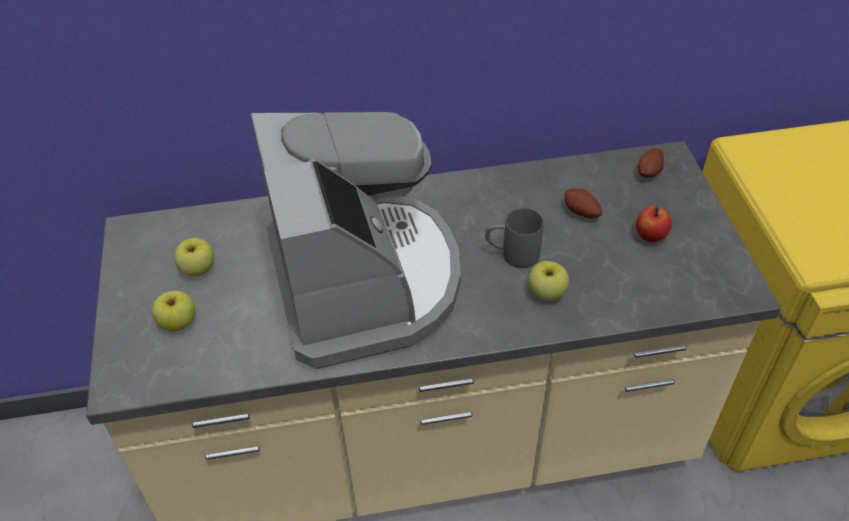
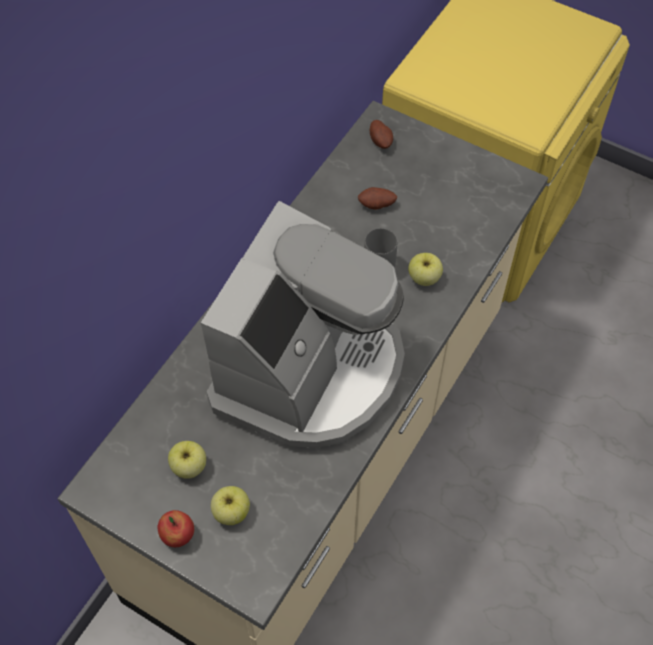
camera: 50 degrees left, 10 degrees up
coffee machine [251,112,461,369] -> coffee machine turned 90 degrees clockwise [201,201,405,448]
apple [636,205,672,242] -> apple moved to [157,510,194,547]

